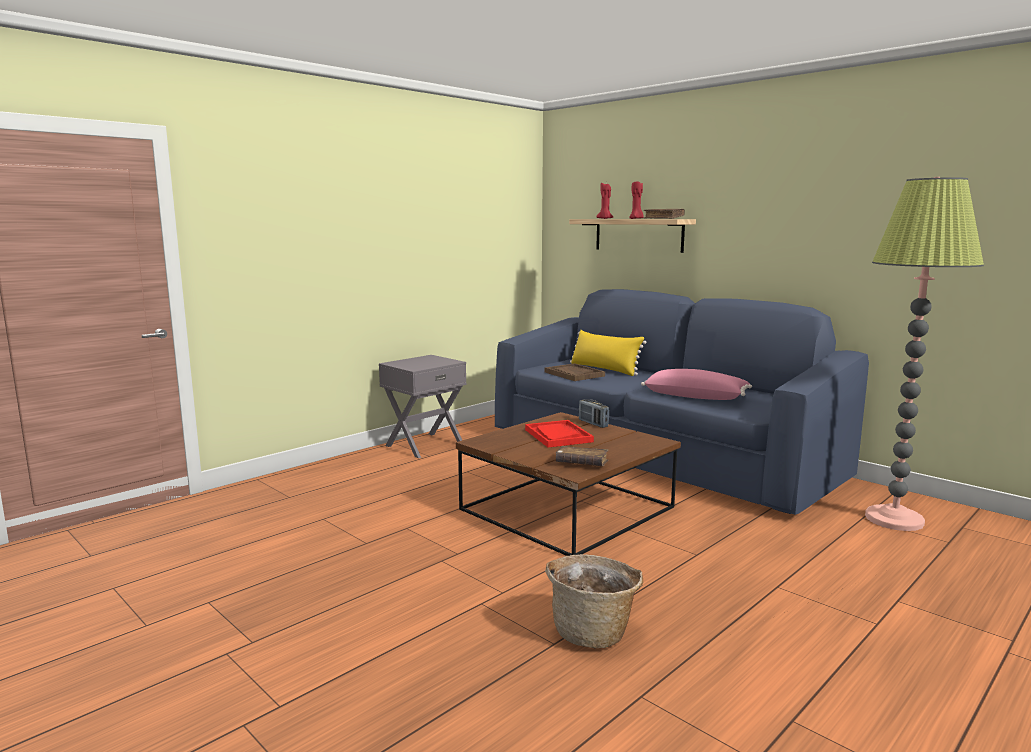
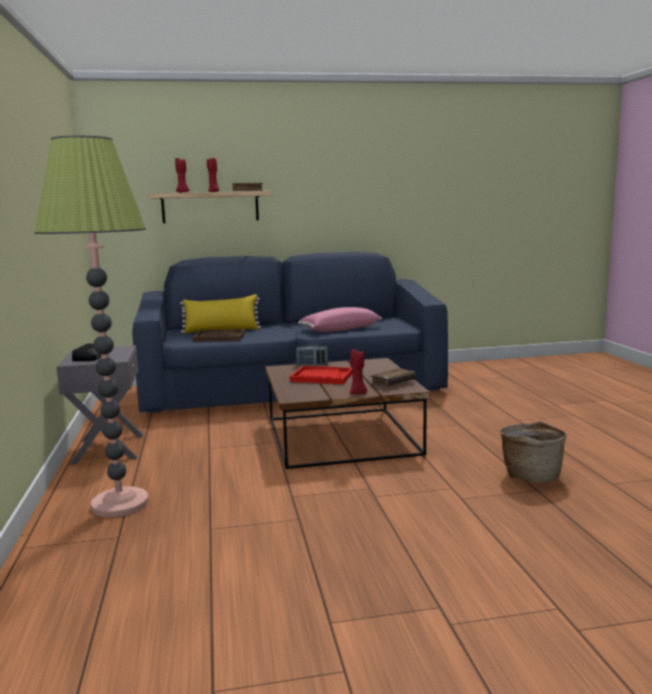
camera: 55 degrees left, 0 degrees up
floor lamp [865,177,984,531] -> floor lamp moved to [35,136,149,517]
none -> radio [72,343,101,361]
none -> red candle [350,349,367,394]

